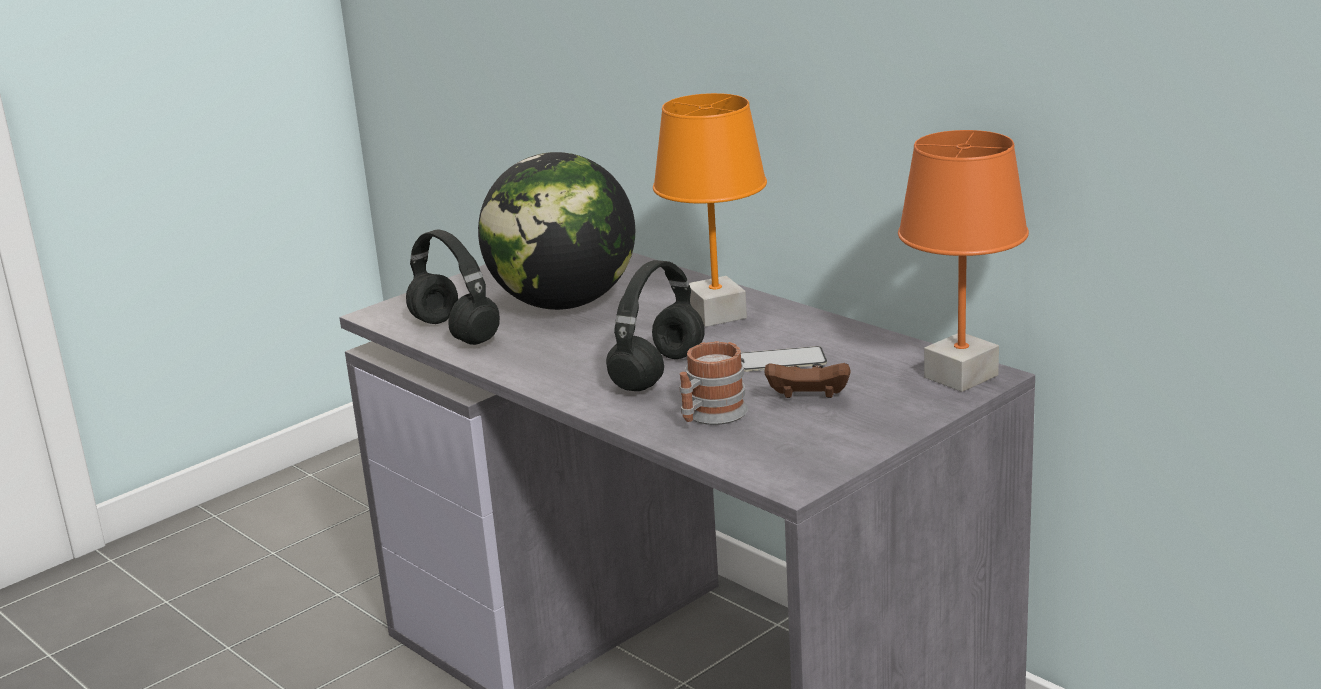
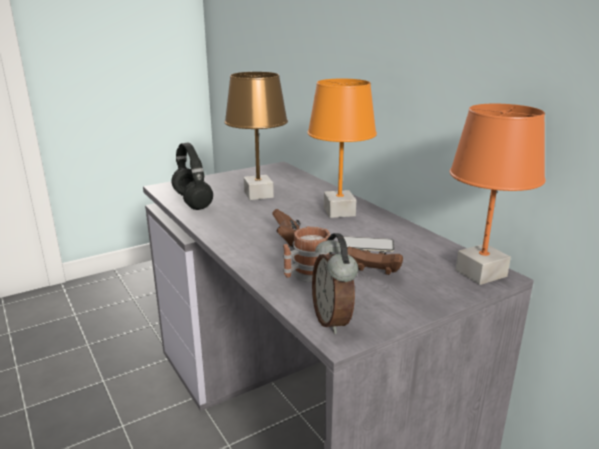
camera: 10 degrees right, 0 degrees up
globe [478,152,635,310] -> brown table lamp [224,72,288,200]
black headphones [606,260,705,391] -> brown game controller [272,209,301,247]
none -> alarm clock [312,233,358,334]

